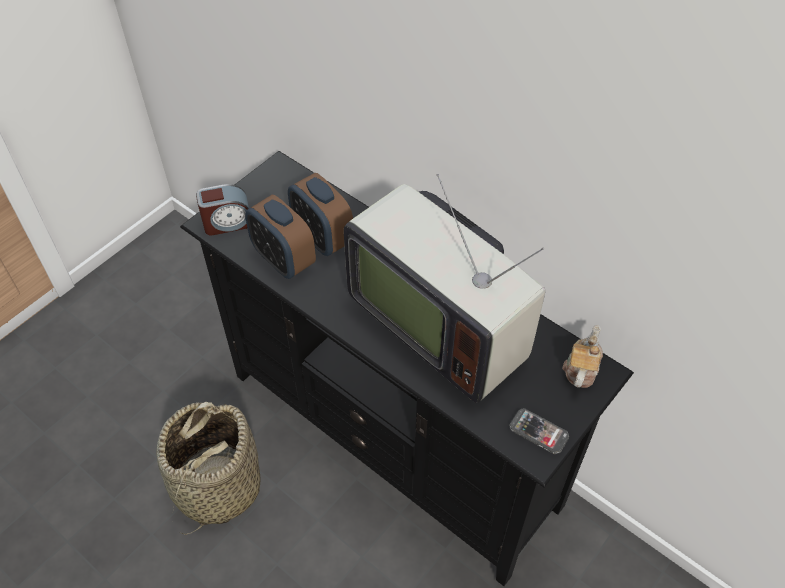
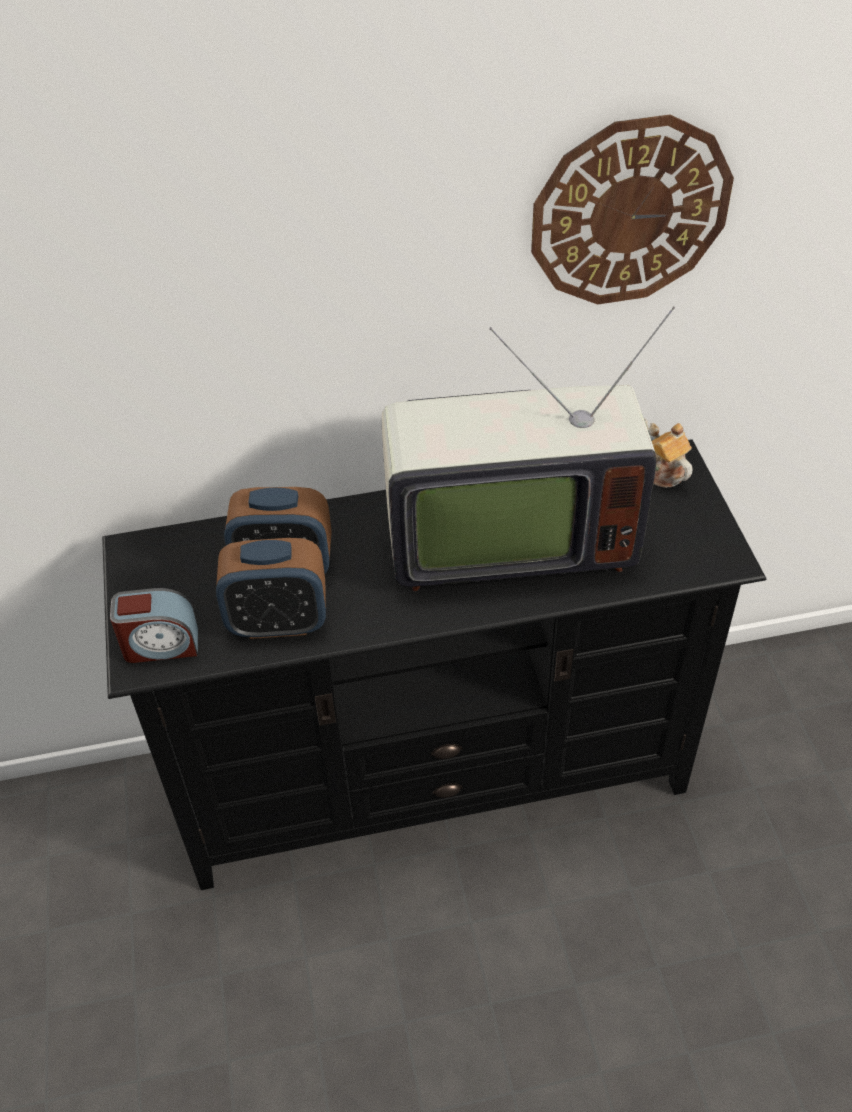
camera: 50 degrees left, 5 degrees down
basket [156,402,260,535] -> none
alarm clock [196,184,249,236] -> alarm clock turned 60 degrees clockwise [110,588,198,663]
phone [509,408,569,454] -> none
none -> wall clock [531,114,734,305]

